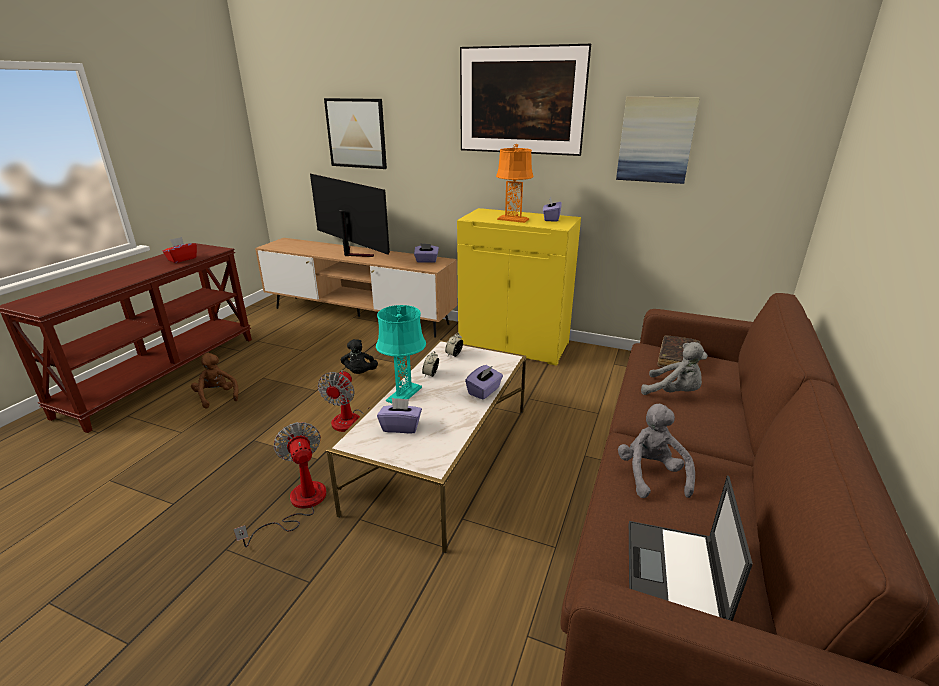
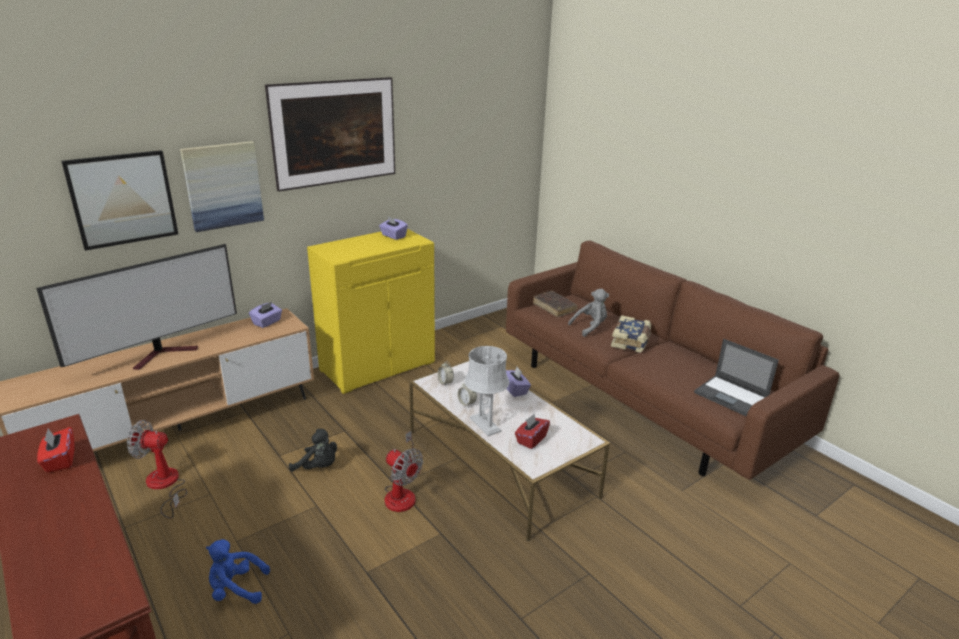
camera: 60 degrees left, 0 degrees up
brown plush toy [191,353,239,409] -> blue plush toy [206,539,270,604]
fan [234,422,327,547] -> fan moved to [127,420,187,519]
television [310,174,390,257] -> television turned 150 degrees clockwise [36,244,237,370]
turquoise table lamp [376,305,426,403] -> grey table lamp [464,346,509,436]
purple tissue box [377,398,422,433] -> red tissue box [515,413,550,449]
orange table lamp [496,144,533,223] -> none
picture [616,97,700,184] -> picture moved to [180,141,264,232]
grey plush toy [618,404,695,498] -> none
none -> book [611,315,651,353]

